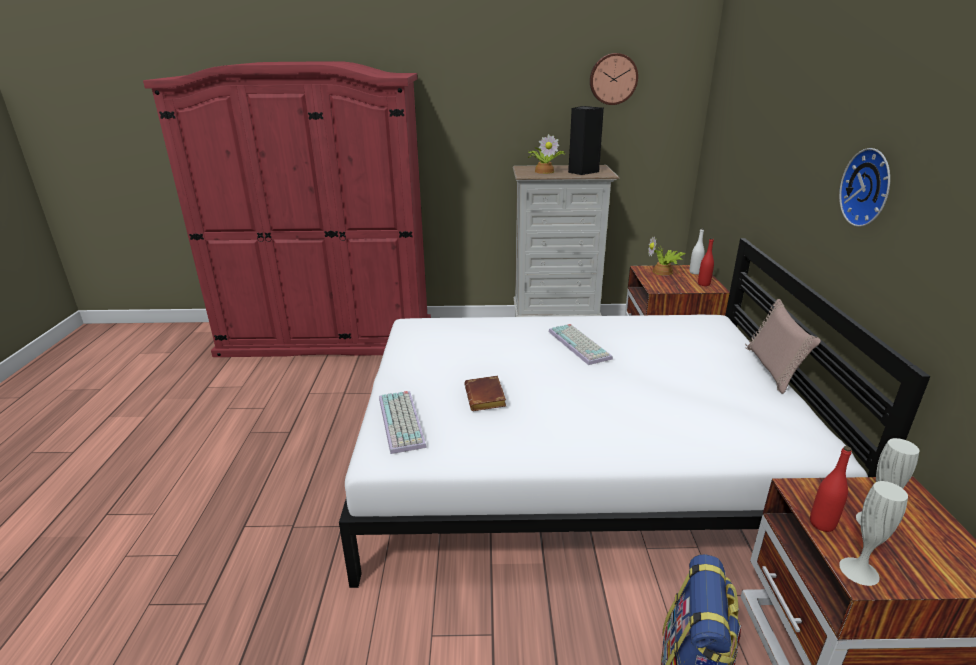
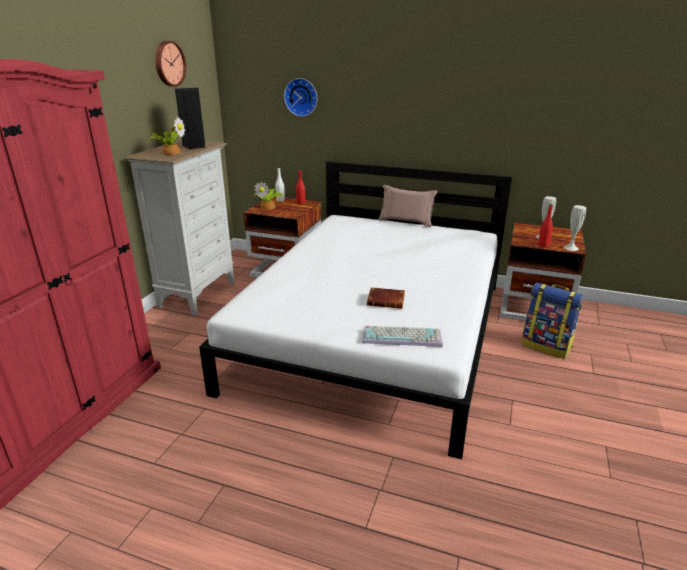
camera: 70 degrees left, 0 degrees up
keyboard [548,324,613,365] -> none
wall clock [839,148,890,227] -> wall clock moved to [284,78,317,117]

